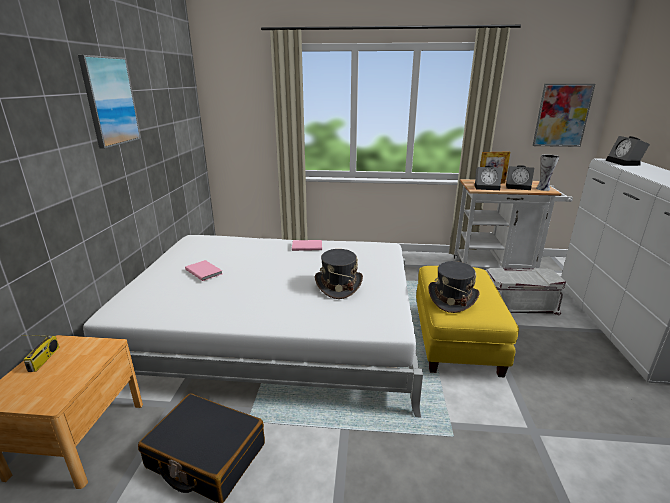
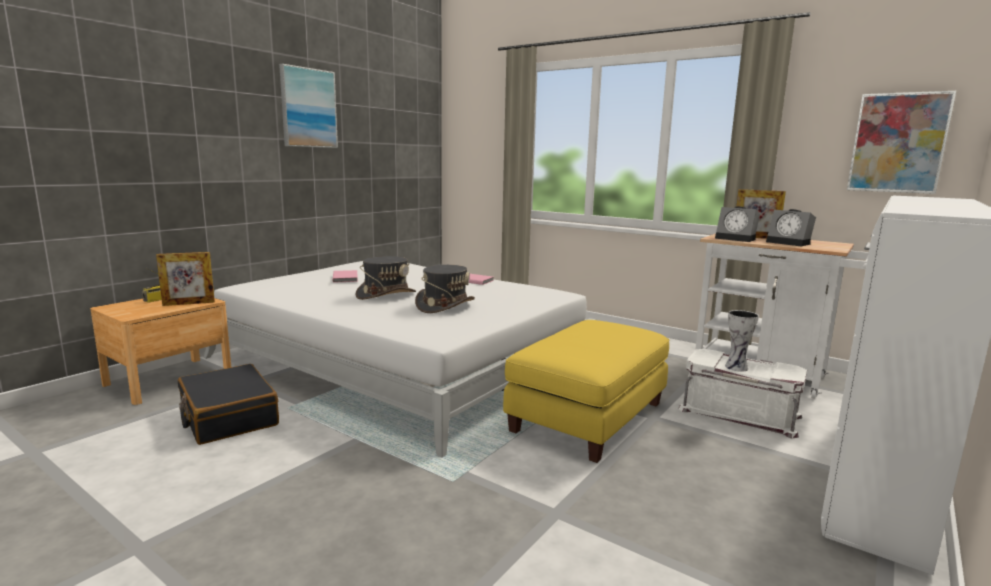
camera: 30 degrees right, 10 degrees down
grey hat [429,261,480,313] -> grey hat moved to [355,256,416,300]
vase [536,155,559,191] -> vase moved to [725,310,759,372]
alarm clock [605,136,650,166] -> none
none -> picture frame [156,252,215,306]

